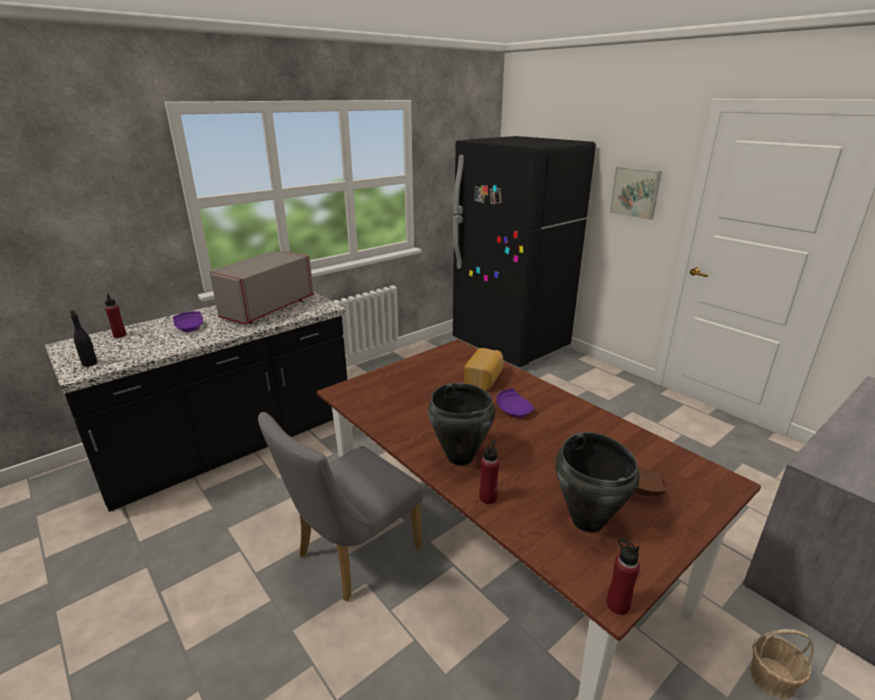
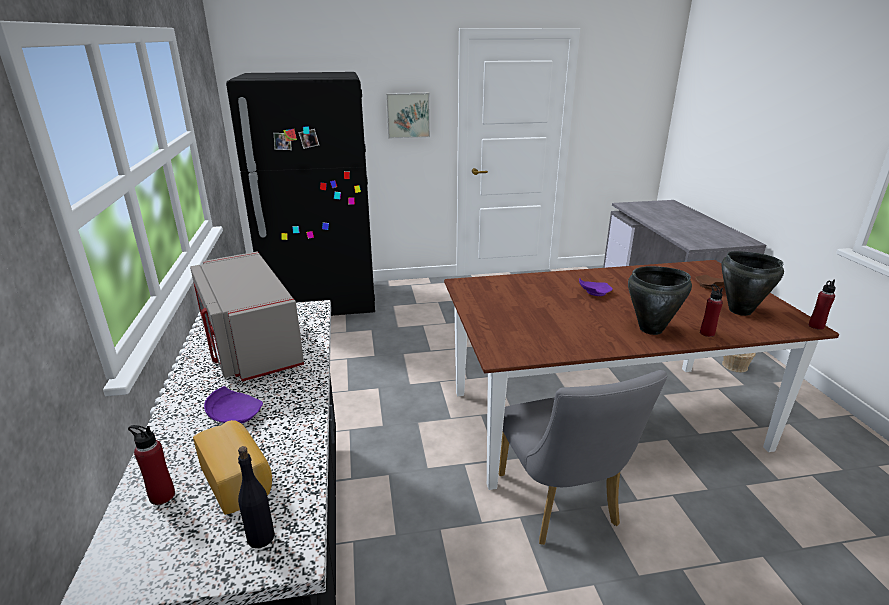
camera: 60 degrees left, 0 degrees up
bread [464,348,504,391] -> bread moved to [193,420,272,515]

